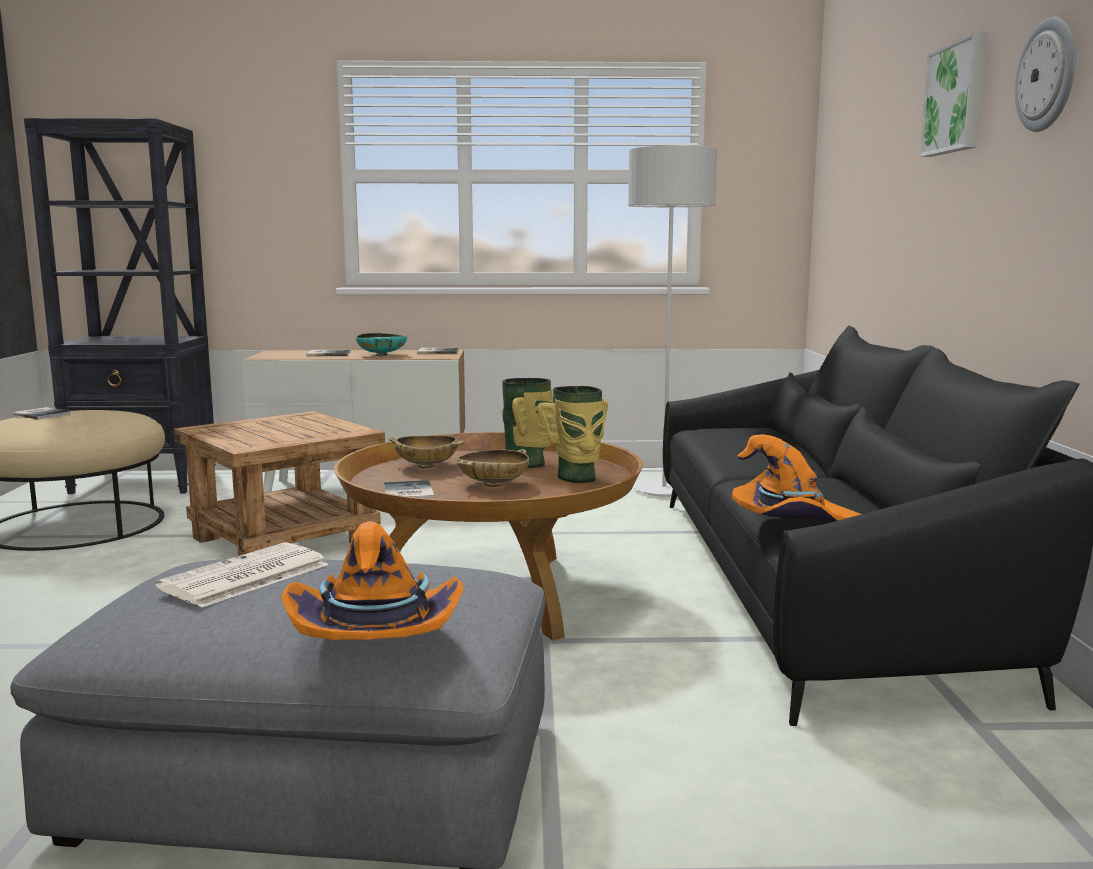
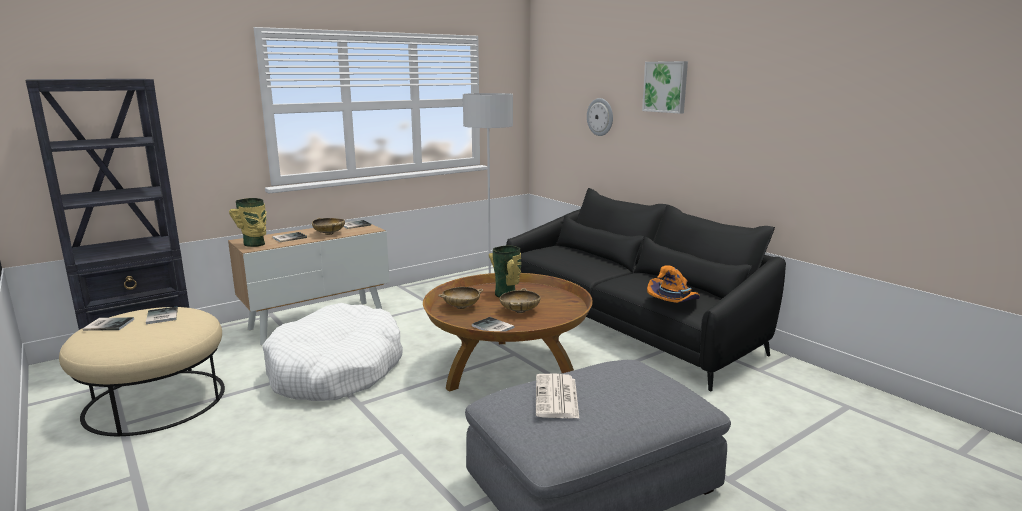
camera: 35 degrees left, 5 degrees up
brown side table [173,411,385,556] -> white dog bed [263,303,403,401]
orange hat [281,521,463,640] -> none
turquoise bowl [356,333,407,356] -> beige bowl [312,218,345,235]
vase [537,386,608,483] -> vase moved to [229,198,266,247]
wall clock [1015,17,1076,132] -> wall clock moved to [587,98,613,136]
none -> book [146,307,178,324]

